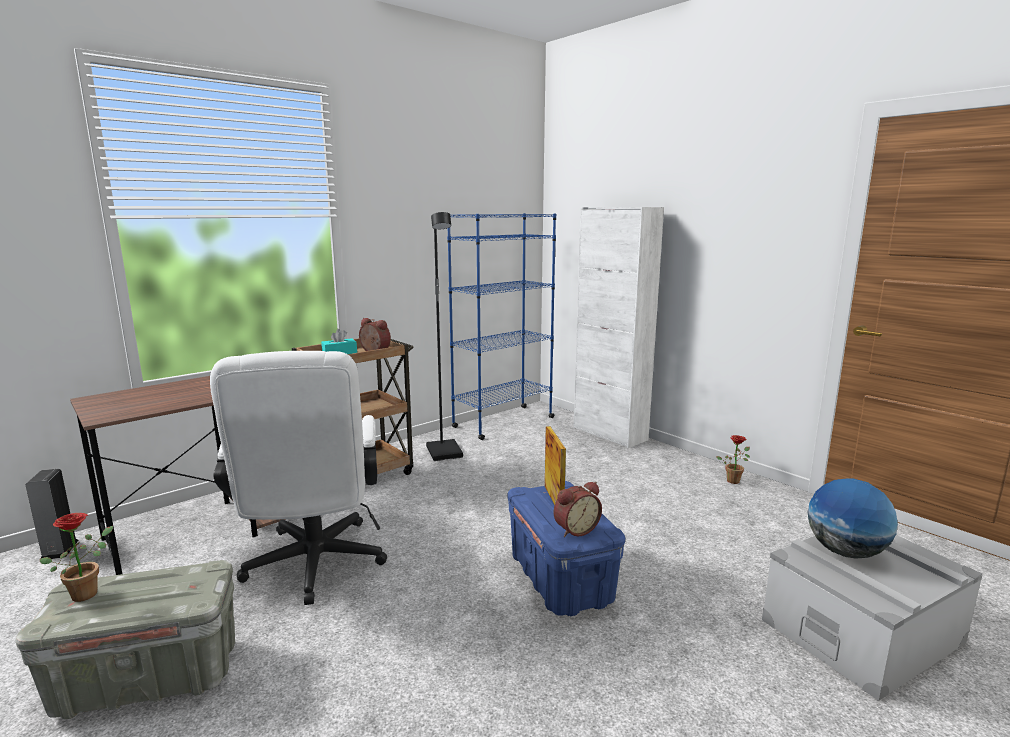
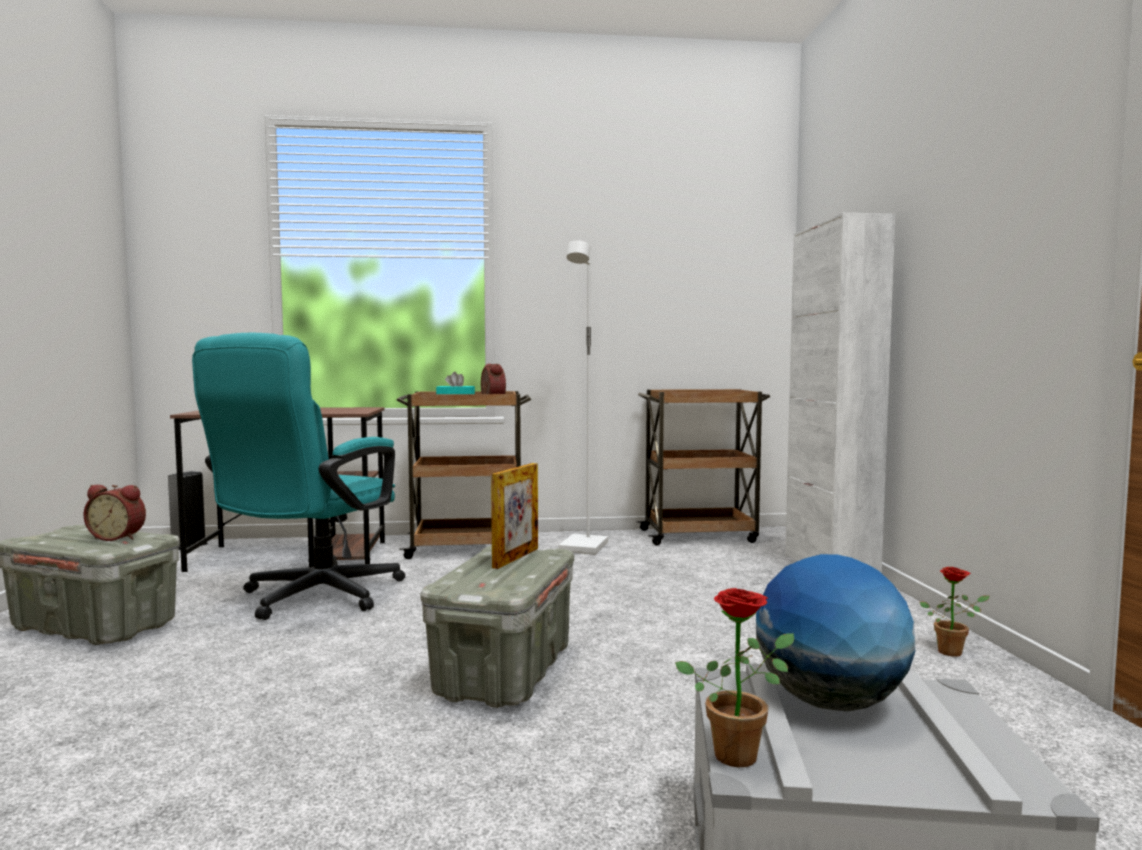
camera: 35 degrees right, 10 degrees down
potted plant [39,513,113,602] -> potted plant moved to [675,588,794,768]
white office chair [210,351,387,605] -> turquoise office chair [192,333,405,620]
black floor lamp [426,212,463,461] -> white floor lamp [559,241,608,555]
blue bookcase [447,213,556,440] -> brown cart [636,389,770,545]
blue storage box [507,481,625,616] -> grey storage box [421,545,574,708]
alarm clock [554,482,602,537] -> alarm clock moved to [84,484,146,541]

